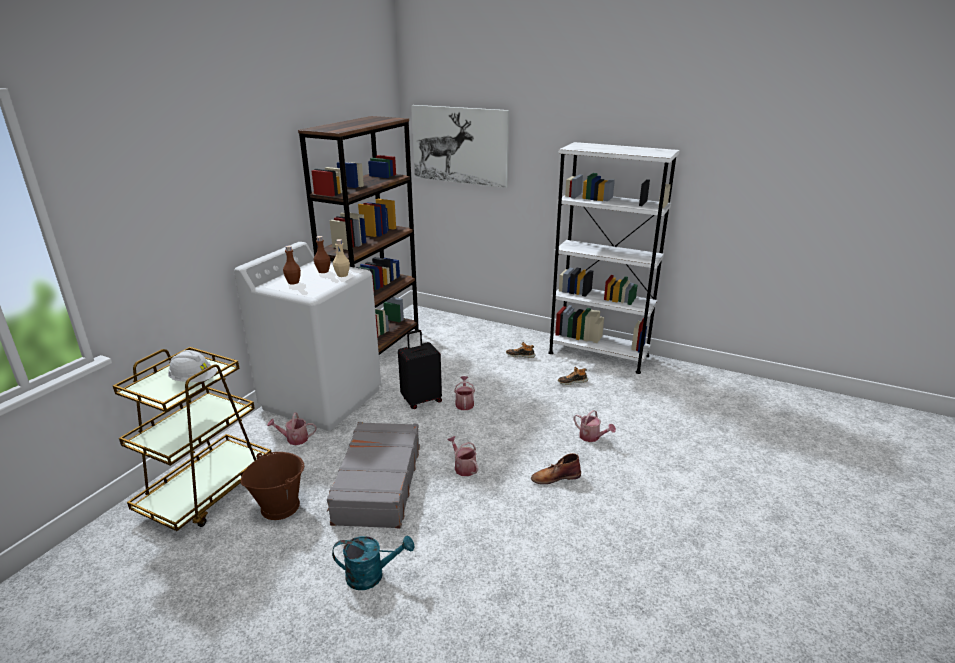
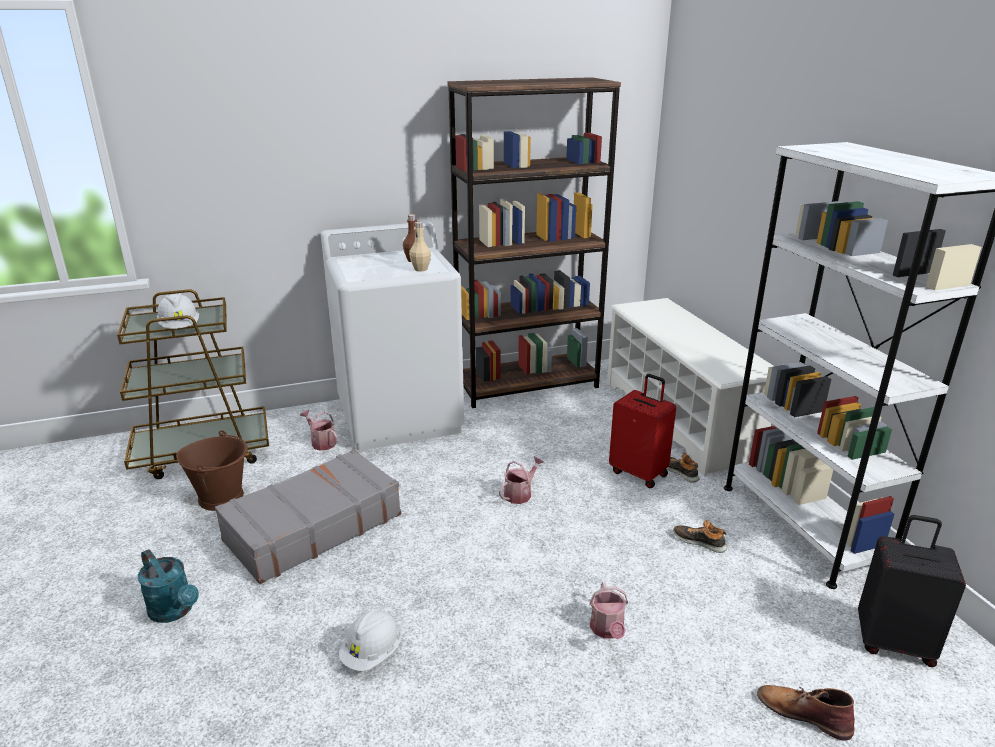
camera: 45 degrees right, 0 degrees up
brown bottle [283,245,301,284] -> none
black suitcase [398,330,442,409] -> black suitcase moved to [858,515,966,667]
picture [411,105,509,188] -> none
watering can [447,436,478,476] -> none
brown boot [531,453,581,484] -> brown boot moved to [757,685,855,741]
none -> white hard hat [339,609,402,671]
none -> white shoe rack [607,298,774,476]
none -> red suitcase [609,374,676,488]

